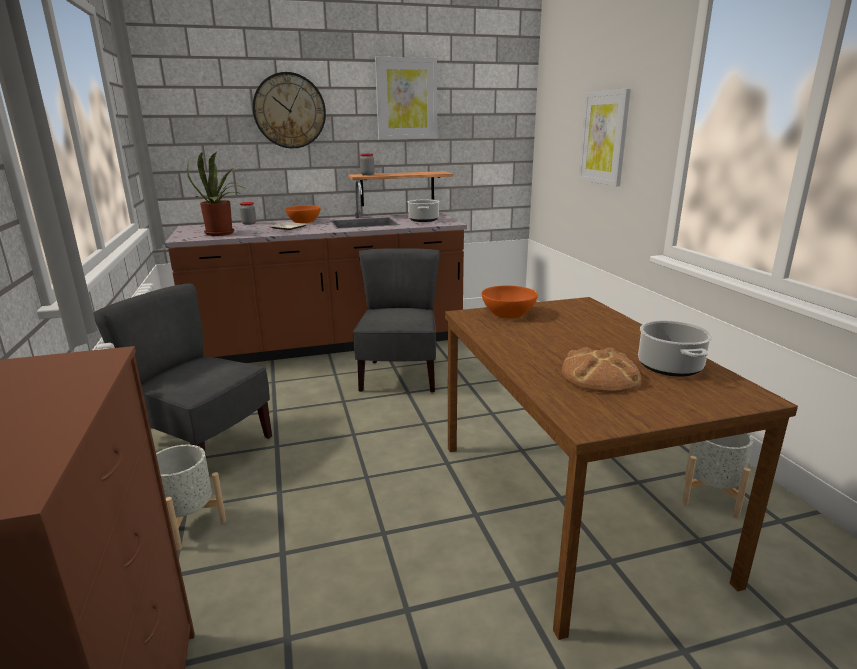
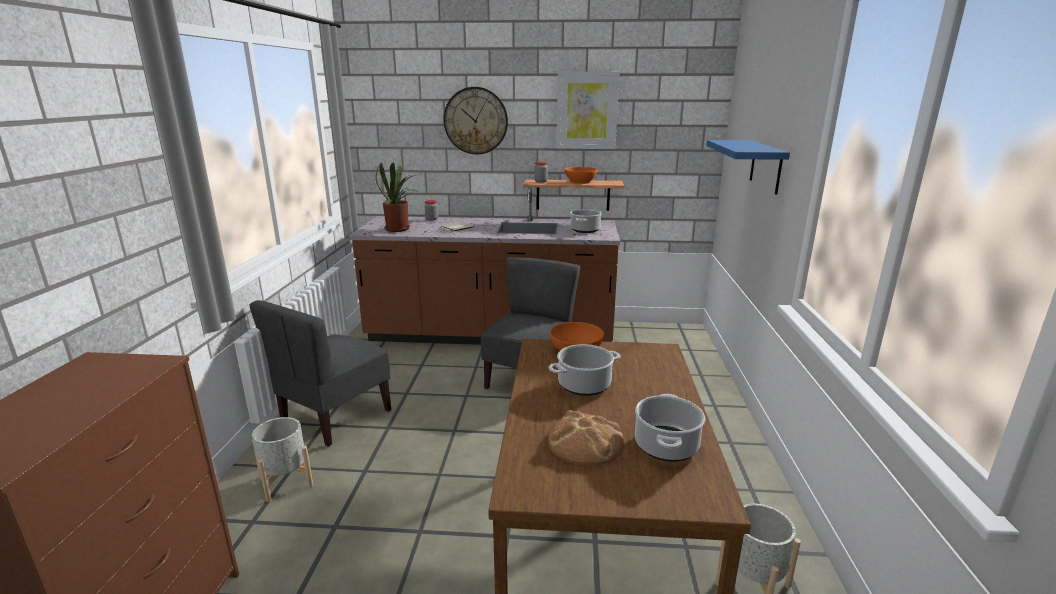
camera: 20 degrees right, 0 degrees up
grey chair [93,283,272,455] -> grey chair turned 105 degrees counterclockwise [249,300,391,446]
orange bowl [285,205,321,223] -> orange bowl moved to [565,167,597,184]
picture [578,89,631,186] -> blue shelf [706,140,790,195]
none -> cooking pot [549,344,621,396]

